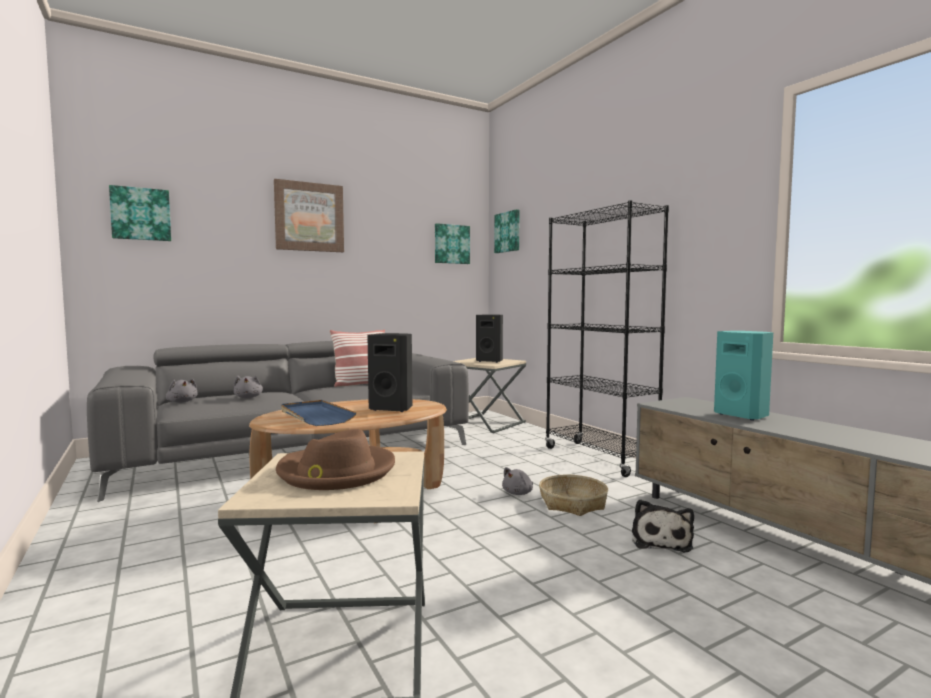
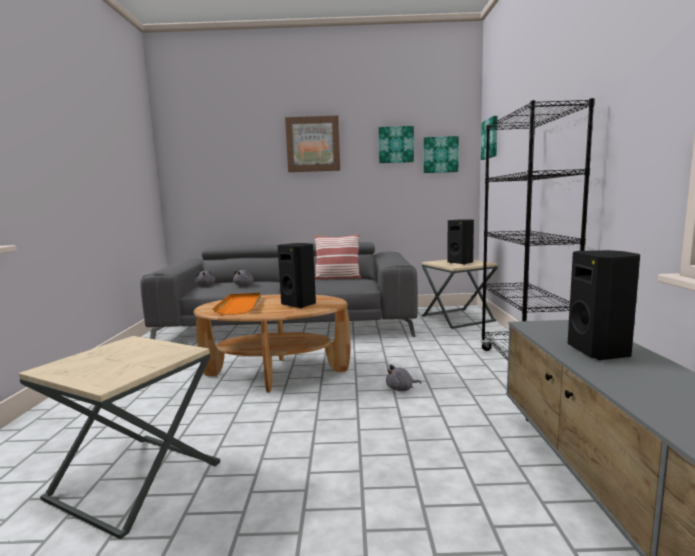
camera: 30 degrees right, 5 degrees up
picture [109,185,171,241] -> picture moved to [379,126,414,163]
brown hat [276,429,395,490] -> none
blue tray [281,400,357,426] -> orange tray [212,293,261,315]
basket [539,475,608,516] -> none
plush toy [632,499,694,552] -> none
turquoise speaker [714,331,773,420] -> black speaker [567,250,640,360]

